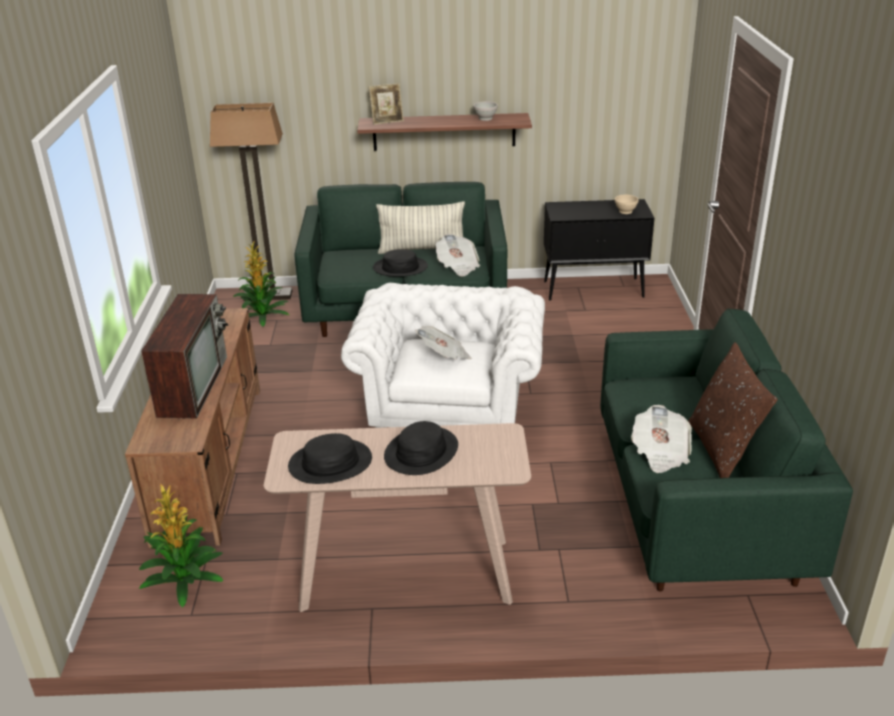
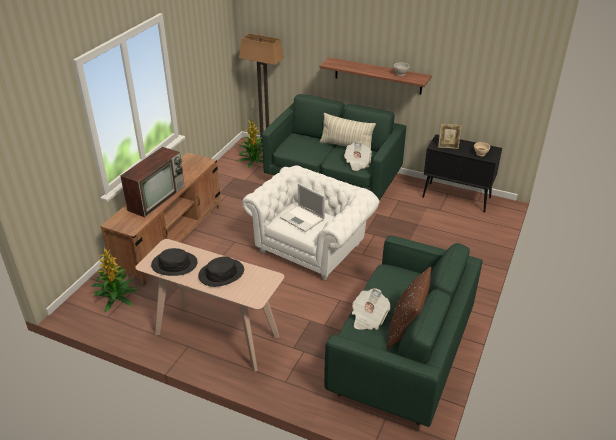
camera: 25 degrees right, 5 degrees up
picture frame [369,83,404,125] -> picture frame moved to [438,124,462,149]
black hat [373,249,428,277] -> none
newspaper [415,326,472,360] -> laptop [280,183,325,232]

